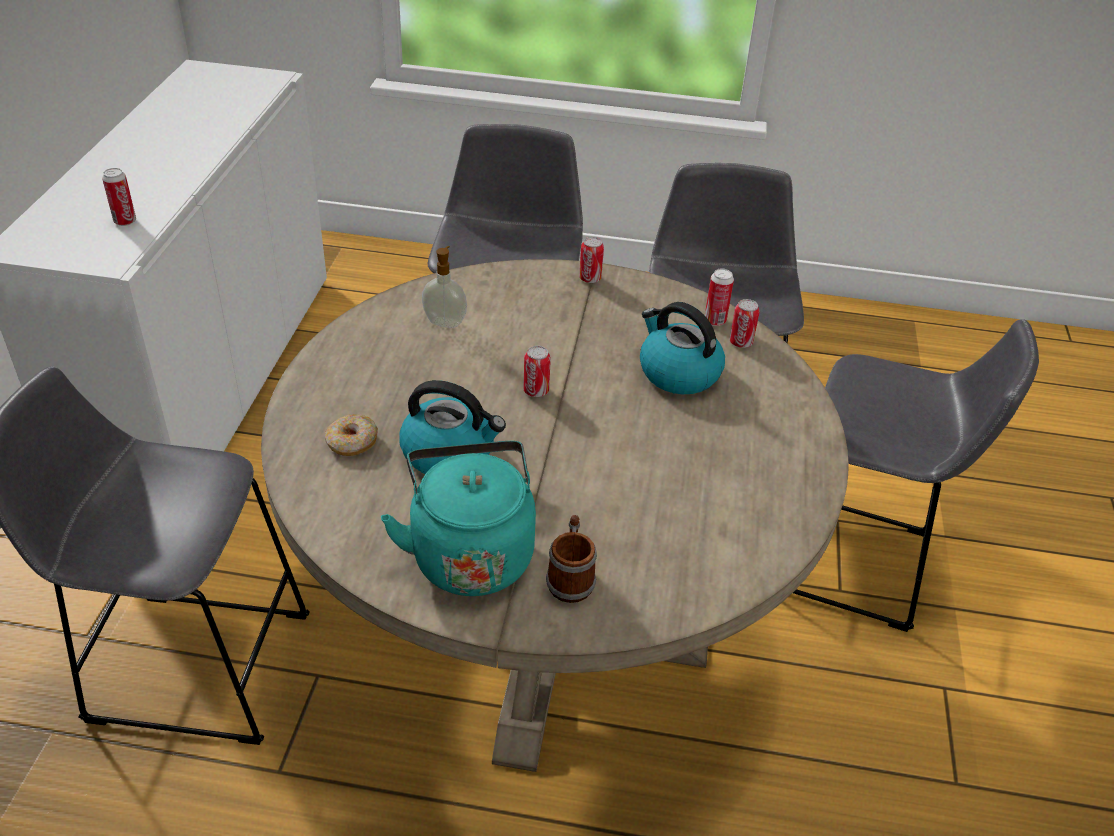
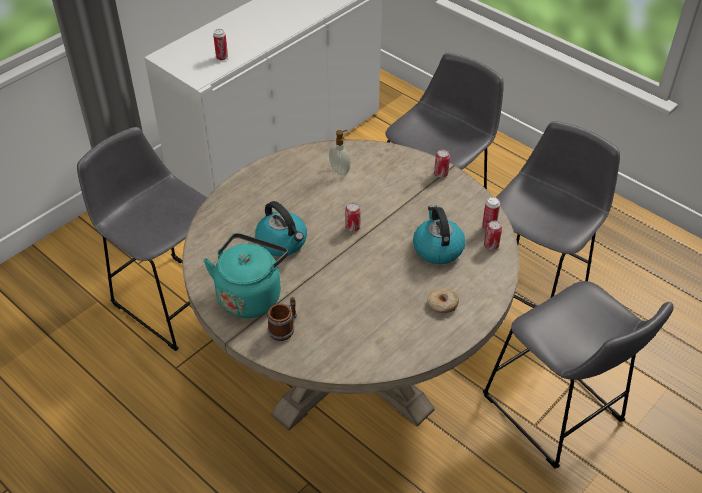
camera: 35 degrees right, 5 degrees up
donut [325,414,378,456] -> donut moved to [427,288,459,313]

